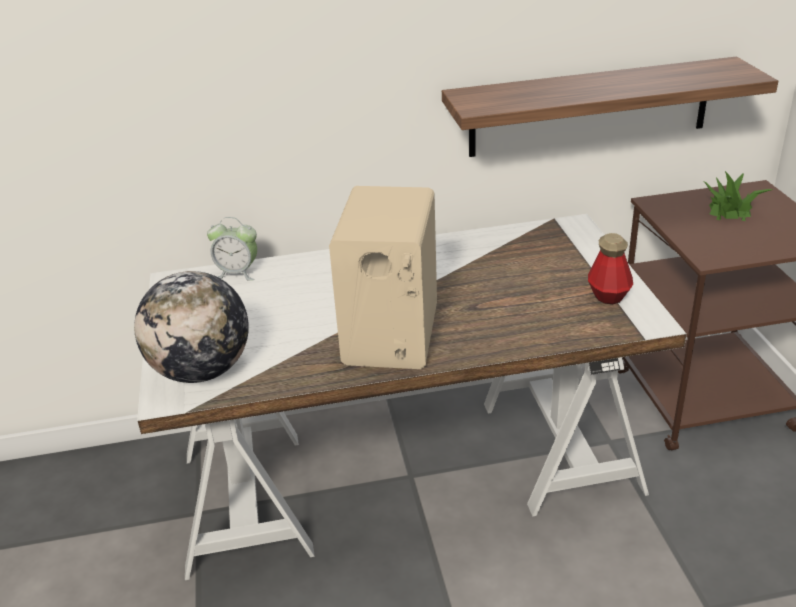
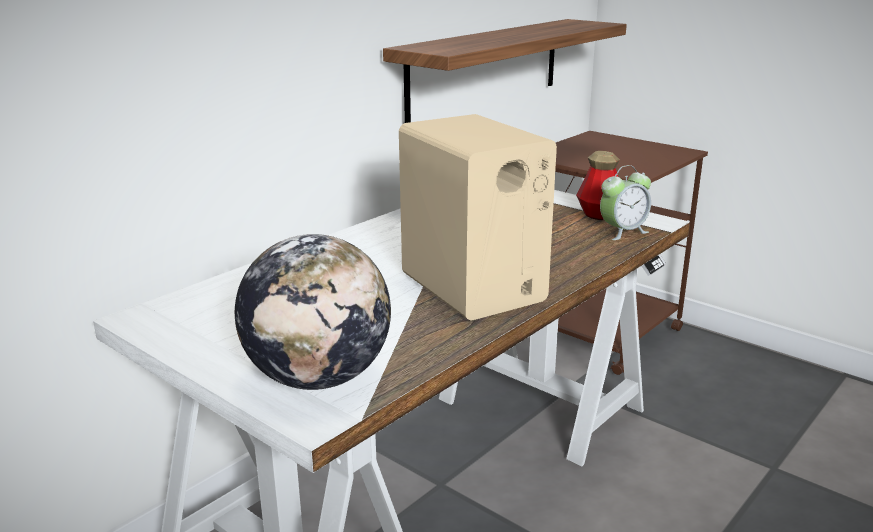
camera: 40 degrees left, 10 degrees down
alarm clock [207,217,257,281] -> alarm clock moved to [600,165,651,240]
potted plant [704,171,773,221] -> none

